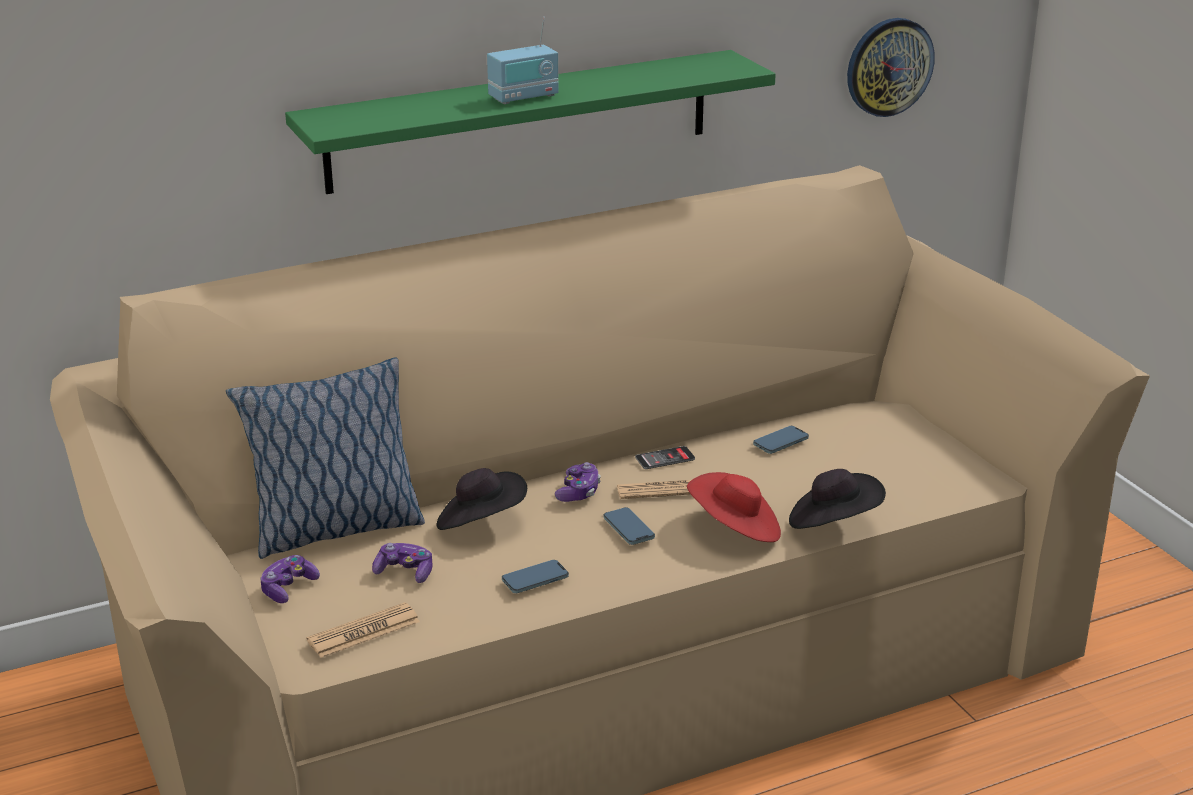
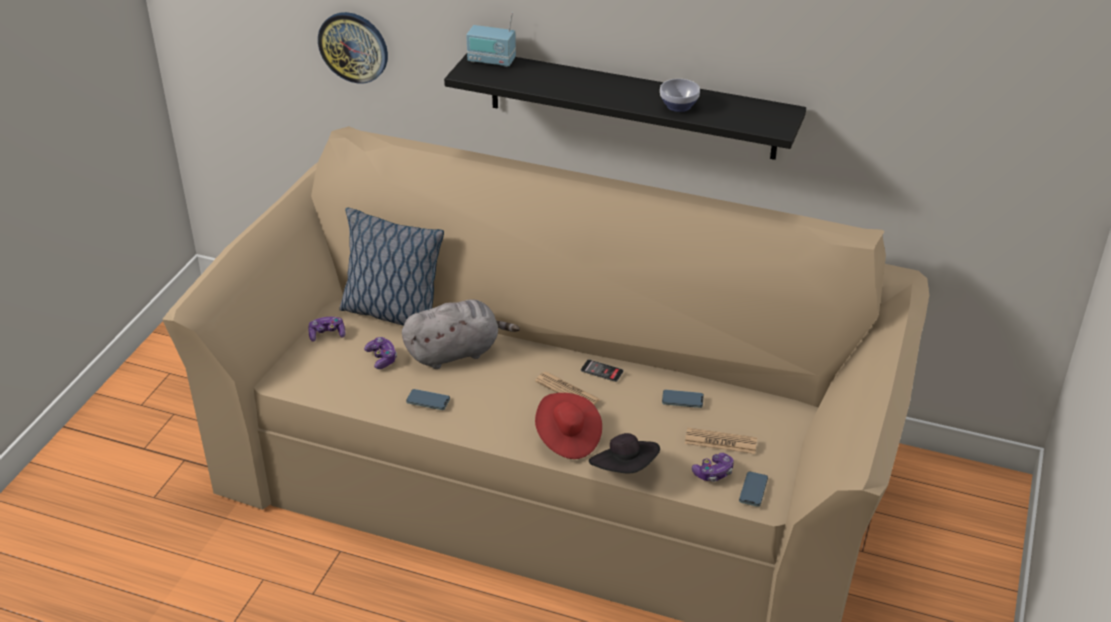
camera: 45 degrees right, 10 degrees up
green shelf [285,50,776,194] -> black shelf [444,54,806,160]
newspaper [306,602,420,658] -> newspaper moved to [685,428,757,454]
black hat [436,468,527,530] -> grey plush toy [402,299,520,369]
radio [487,17,559,104] -> radio moved to [466,13,516,67]
game controller [555,462,601,502] -> game controller moved to [692,453,734,482]
phone [603,507,655,545] -> phone moved to [739,471,768,507]
wall clock [847,18,935,117] -> wall clock moved to [318,12,388,84]
none -> bowl [660,79,700,112]

